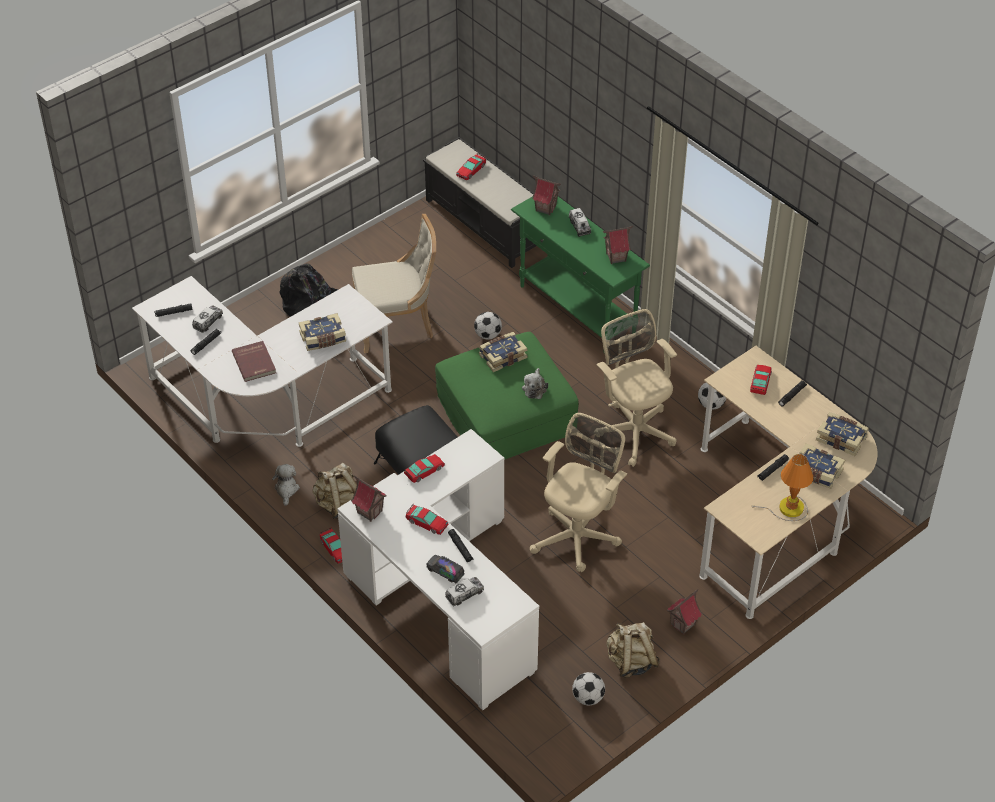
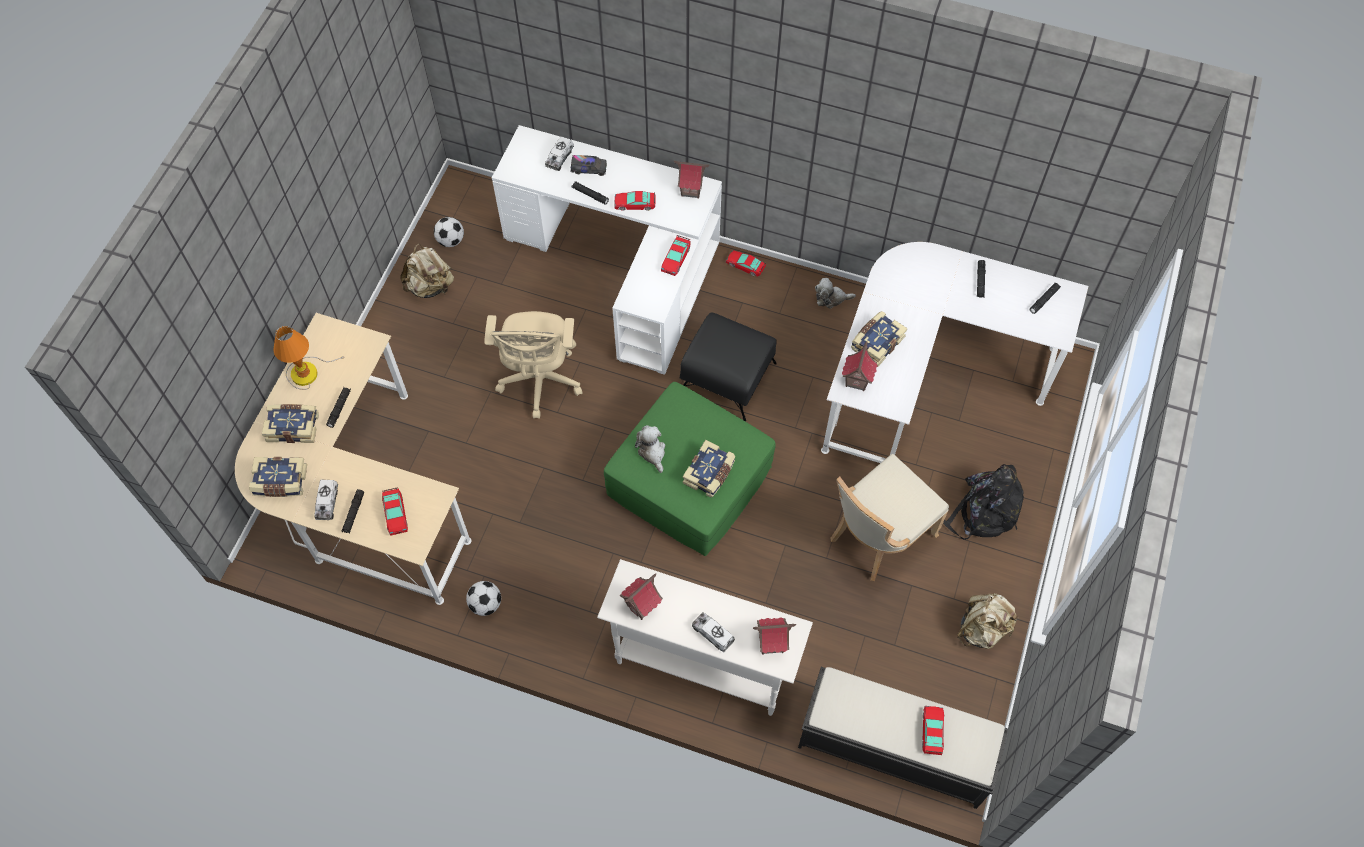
camera: 150 degrees right, 15 degrees up
toy truck [192,305,223,333] -> toy truck moved to [314,480,338,520]
red book [232,341,276,382] -> none
plush toy [272,464,300,506] -> plush toy turned 120 degrees clockwise [815,278,856,309]
beige backpack [313,463,357,519] -> beige backpack moved to [957,593,1019,649]
football [474,312,502,340] -> none
green console table [511,196,650,338] -> white console table [597,559,813,716]
beige office chair [594,309,677,467] -> none
toy house [667,589,702,635] -> toy house moved to [842,341,877,391]

